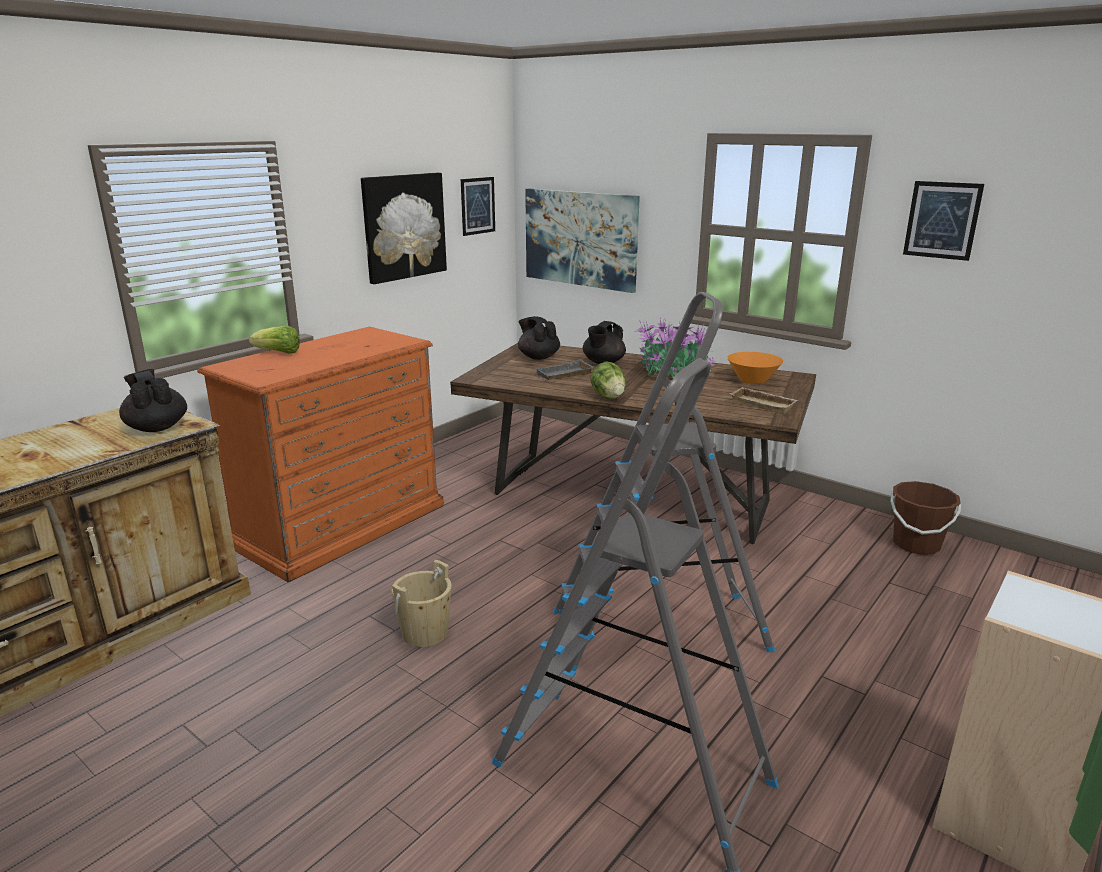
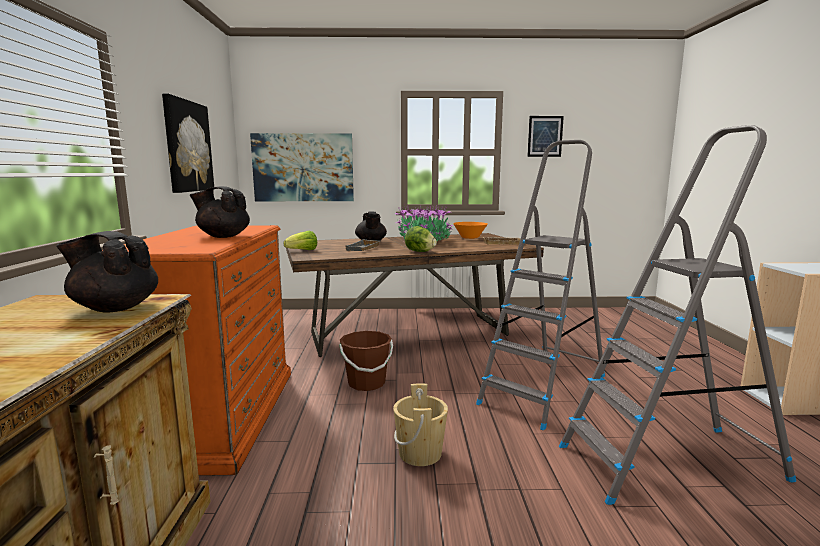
camera: 40 degrees left, 10 degrees down
lettuce [249,325,300,354] -> lettuce moved to [284,231,317,250]
picture [461,177,495,236] -> none
black teapot [518,316,560,360] -> black teapot moved to [190,186,250,238]
brown bucket [890,481,961,555] -> brown bucket moved to [339,331,393,391]

